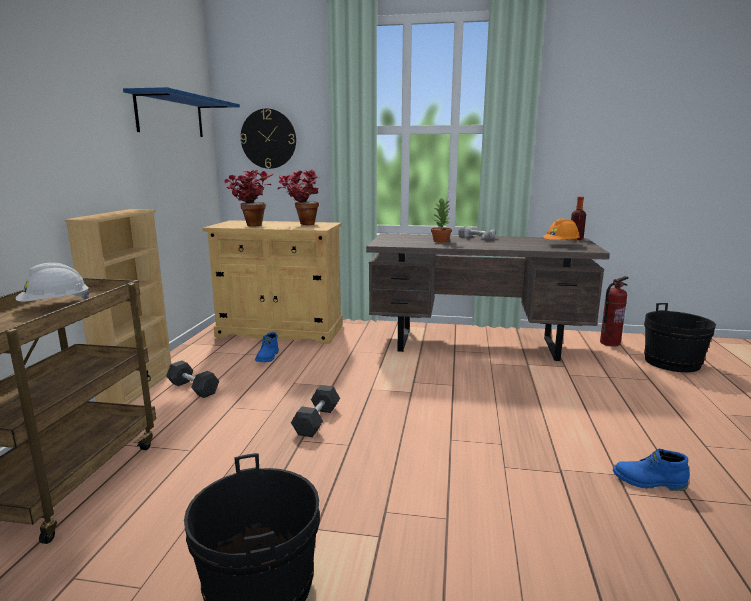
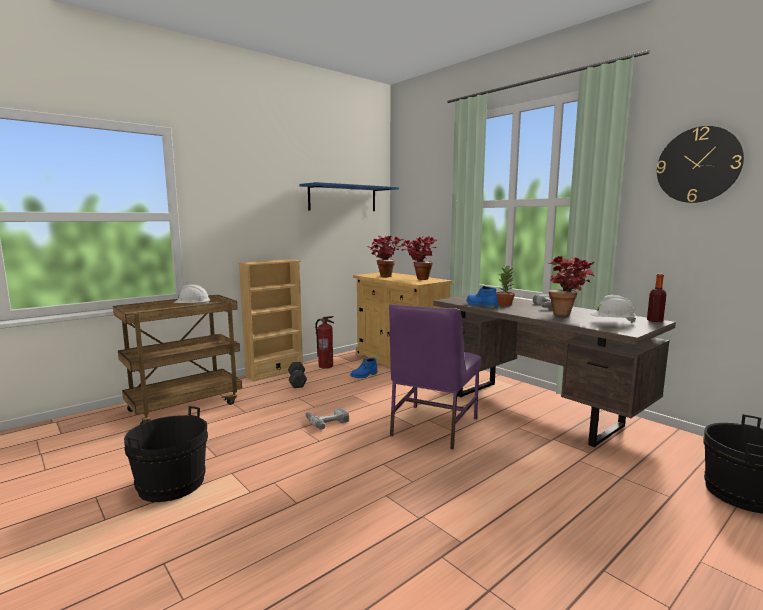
camera: 40 degrees right, 5 degrees down
wall clock [240,109,296,169] -> wall clock moved to [657,126,744,203]
grey dumbbell [291,385,340,437] -> power drill [305,408,349,430]
orange hard hat [543,218,580,243] -> white hard hat [591,295,636,323]
fire extinguisher [600,276,629,346] -> fire extinguisher moved to [315,316,334,369]
blue boot [613,449,690,491] -> blue boot moved to [466,286,498,308]
none -> purple chair [389,304,481,450]
none -> potted plant [549,255,595,316]

